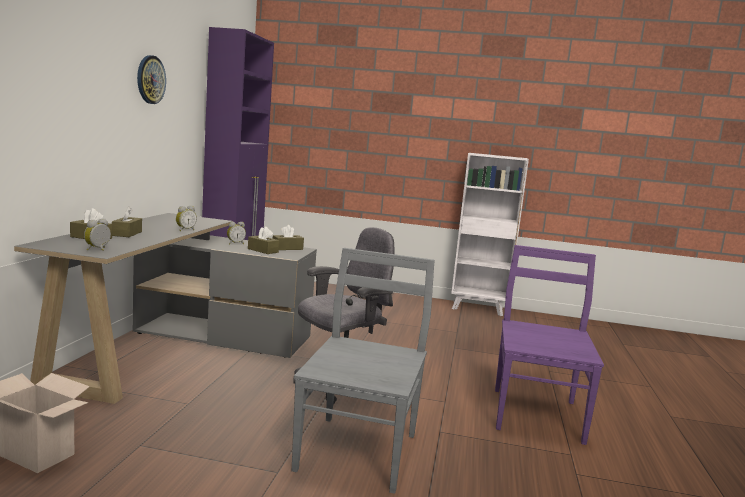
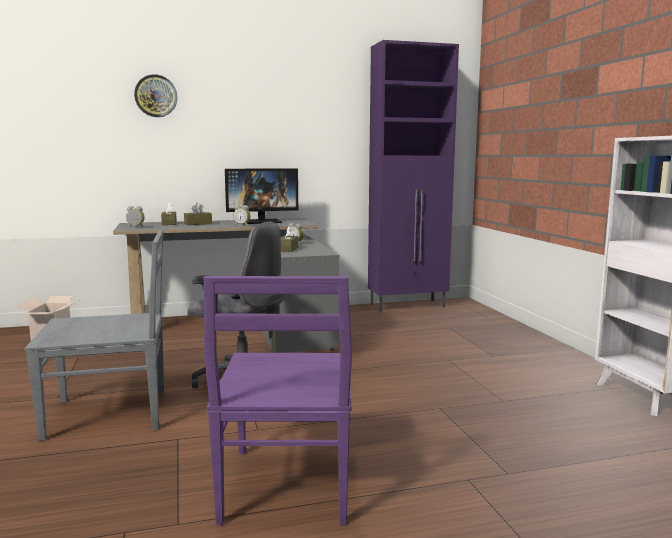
camera: 65 degrees right, 0 degrees up
wall clock [137,55,166,104] -> wall clock moved to [134,74,177,117]
brown tissue box [273,225,304,250] -> none
purple chair [495,245,604,445] -> purple chair turned 105 degrees clockwise [203,276,352,525]
none -> monitor [225,168,298,224]

